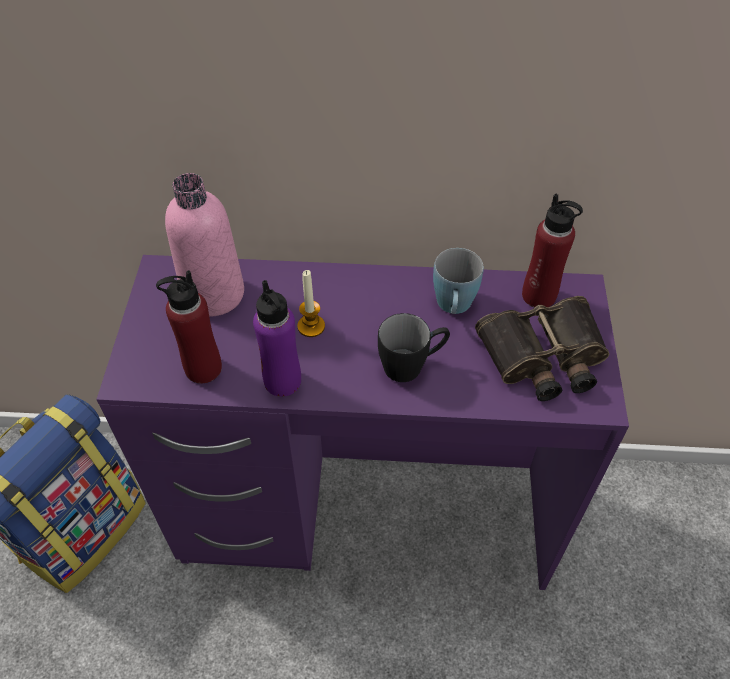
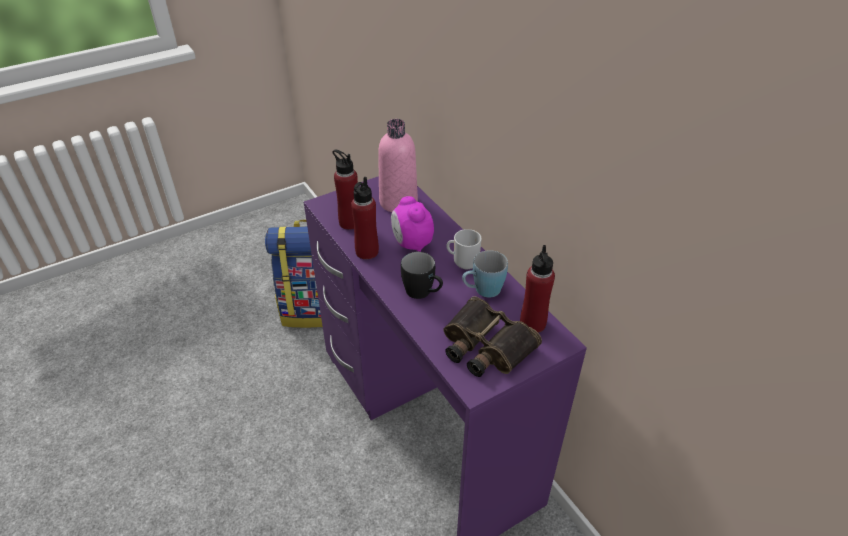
camera: 55 degrees right, 10 degrees down
purple bottle [253,280,301,397] -> red bottle [351,177,379,259]
candle [297,270,325,337] -> alarm clock [391,196,434,252]
none -> mug [446,229,482,269]

